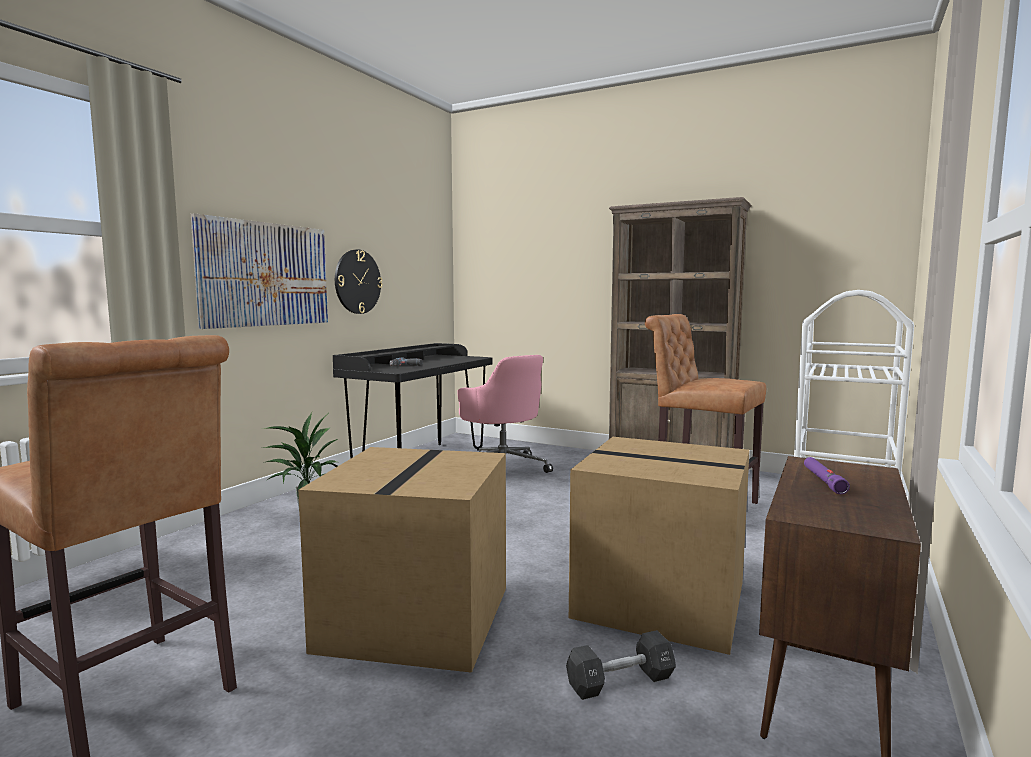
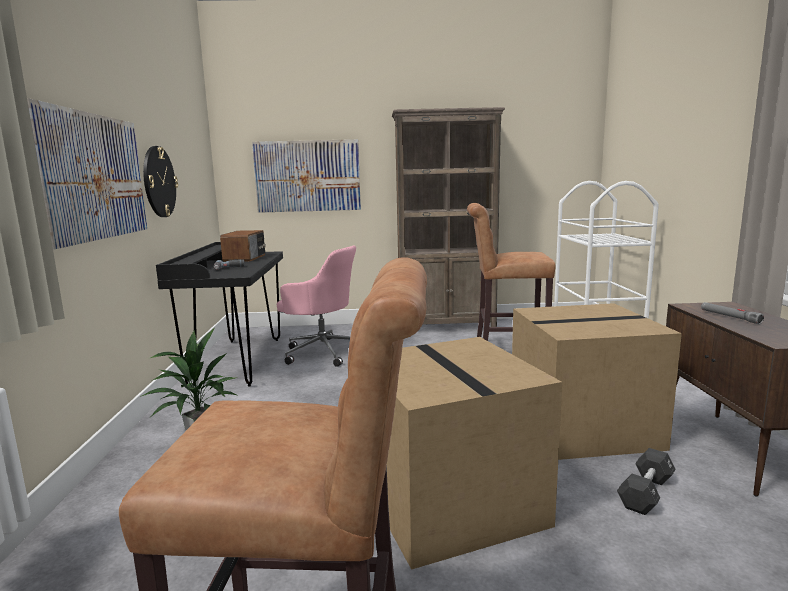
camera: 30 degrees left, 5 degrees up
purple flashlight [804,457,850,494] -> grey flashlight [701,302,764,324]
none -> radio [220,230,266,262]
none -> picture [252,139,361,213]

